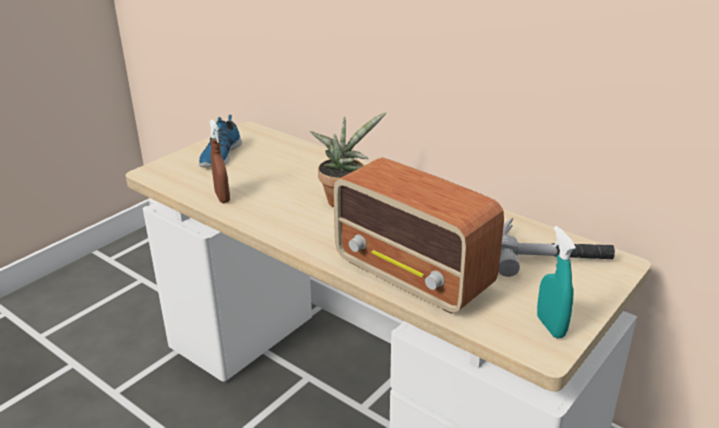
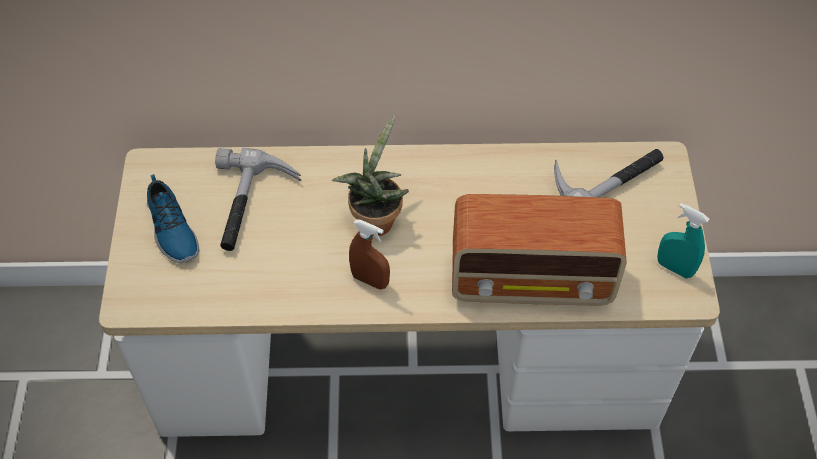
camera: 40 degrees left, 25 degrees up
brown spray bottle [209,120,230,203] -> brown spray bottle moved to [349,219,390,290]
none -> hammer [215,148,302,251]

